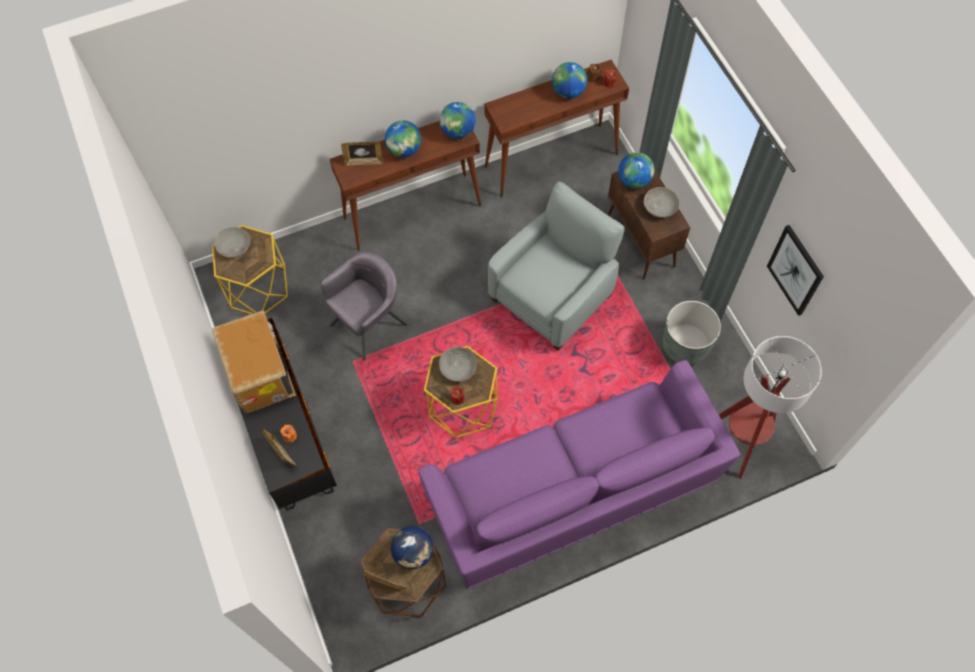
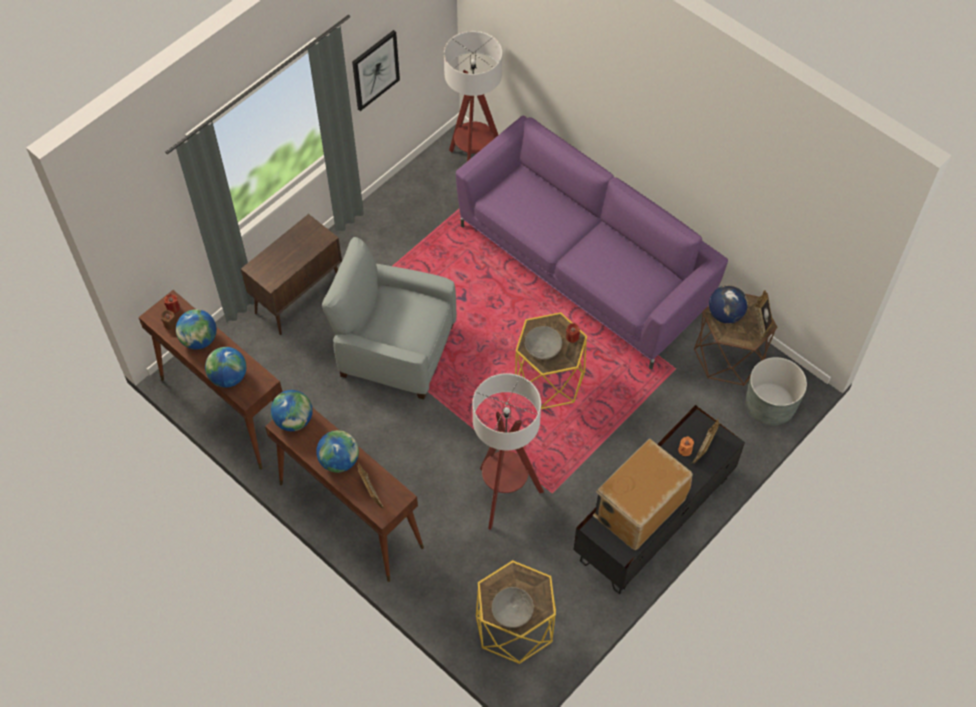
camera: 115 degrees left, 5 degrees down
grey armchair [321,251,410,361] -> floor lamp [472,373,544,530]
globe [618,152,654,189] -> globe moved to [205,347,246,388]
grey bowl [644,187,680,218] -> none
grey planter [662,301,721,365] -> grey planter moved to [746,357,807,425]

